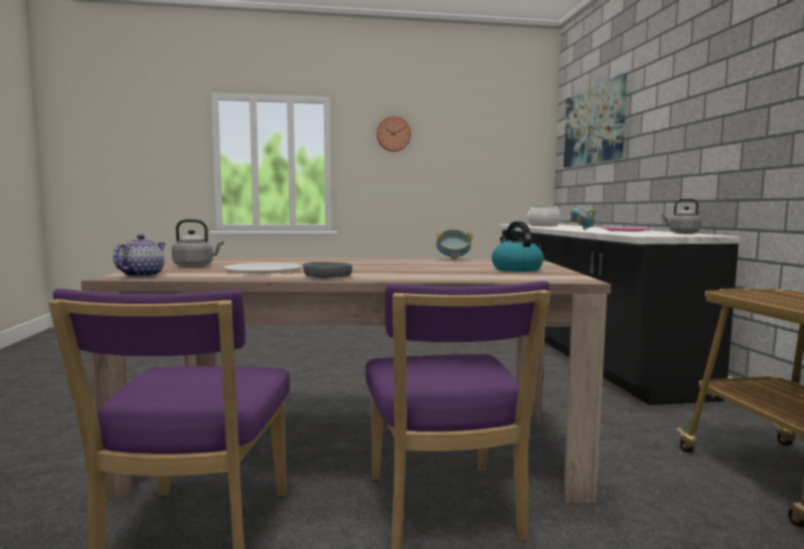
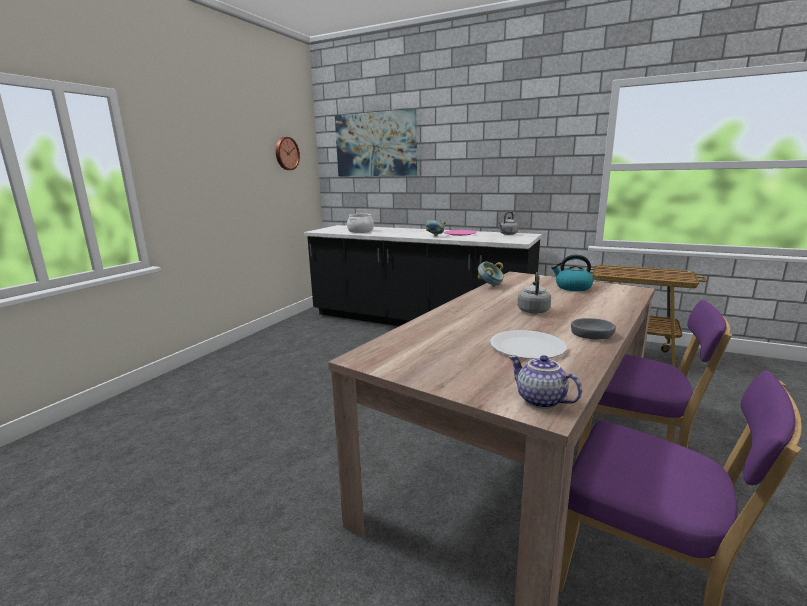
camera: 55 degrees left, 10 degrees up
grey kettle [172,219,224,268] -> grey kettle moved to [517,272,551,314]
wall clock [376,116,411,152] -> wall clock moved to [276,137,300,170]

